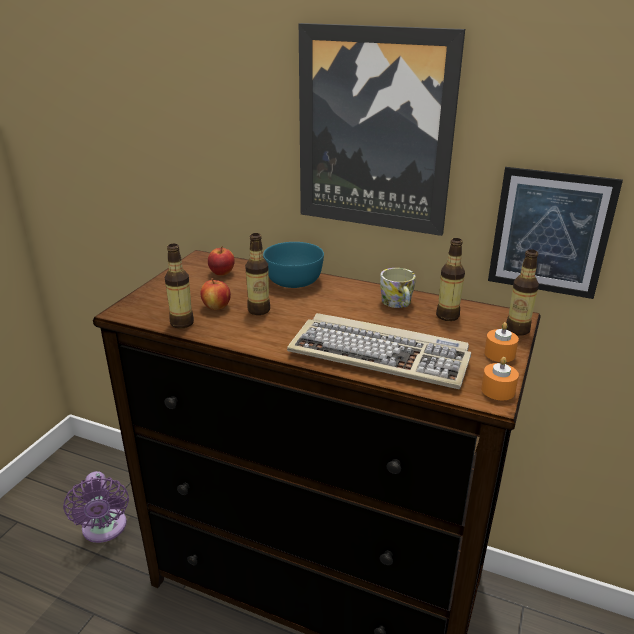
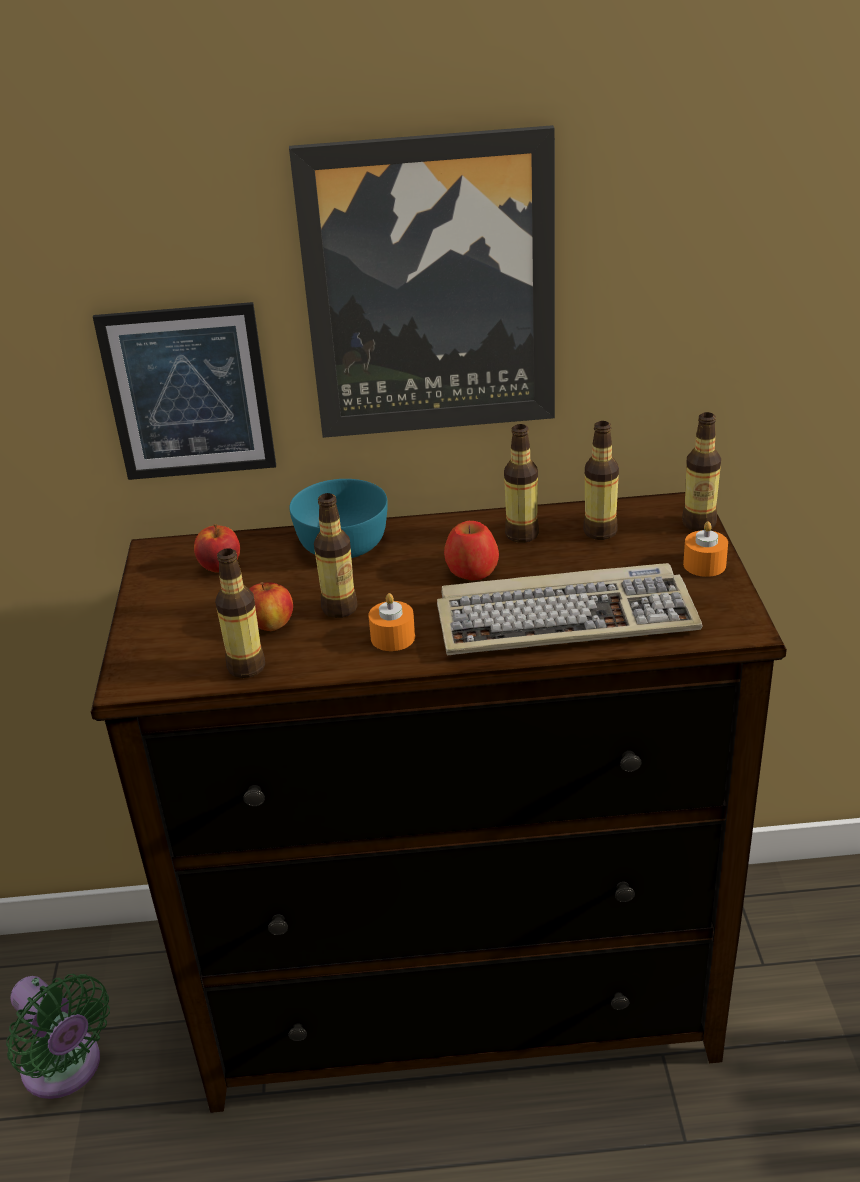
camera: 25 degrees left, 5 degrees up
purple fan [63,471,129,543] -> green fan [6,974,110,1099]
mug [380,268,416,308] -> bottle [504,424,539,543]
orange candle [481,357,519,400] -> orange candle moved to [369,593,415,651]
picture [488,167,623,299] -> picture moved to [93,302,276,480]
none -> apple [444,521,499,581]

